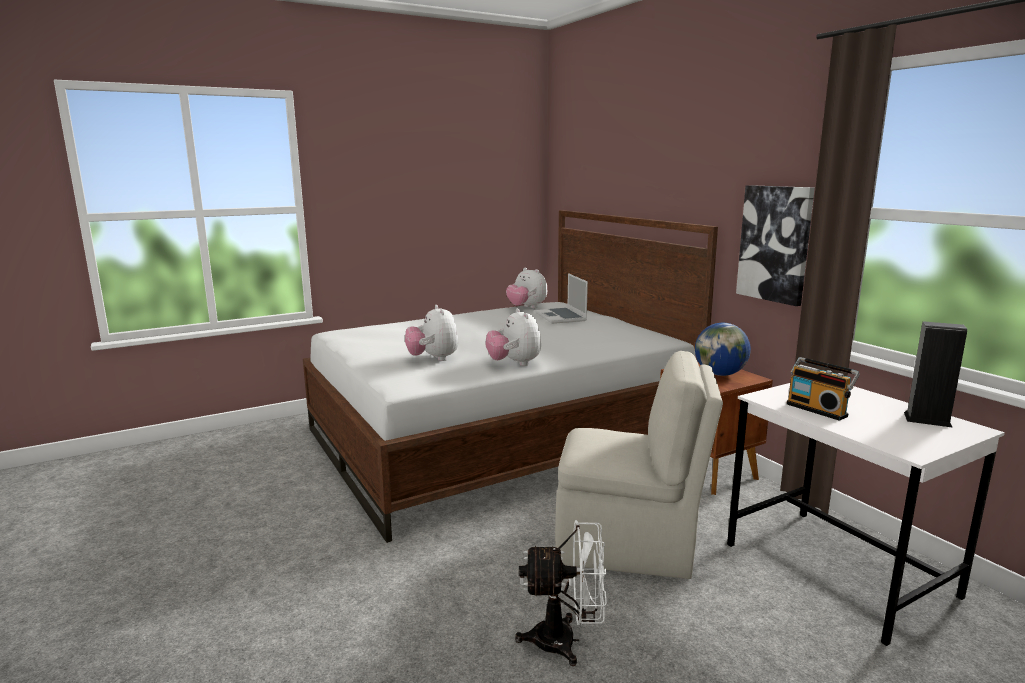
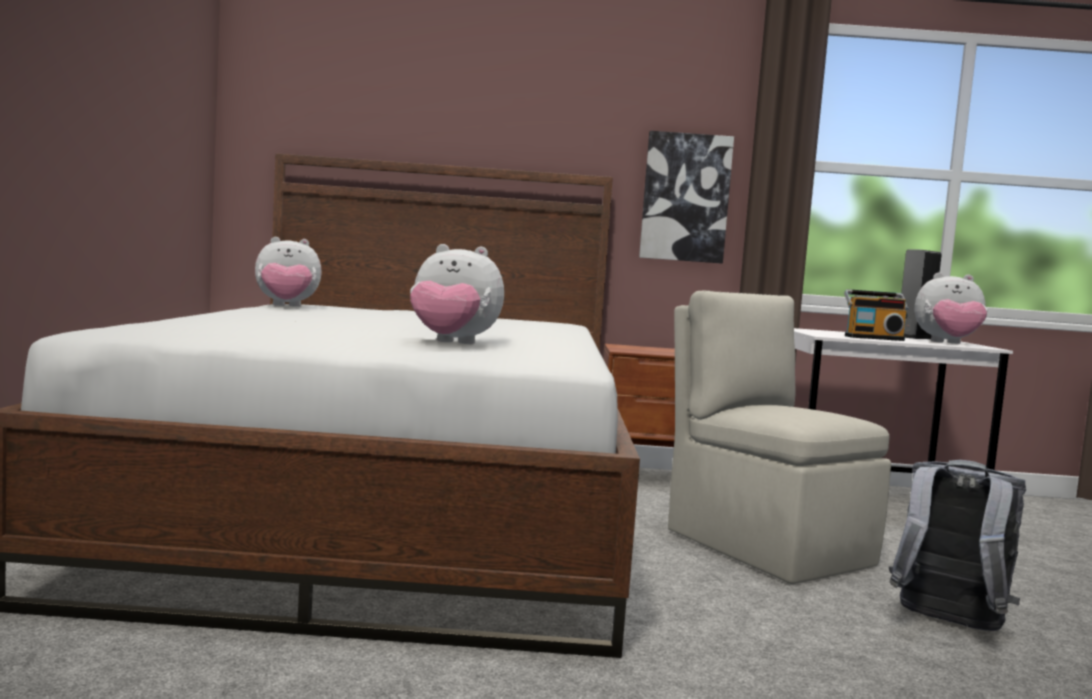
camera: 60 degrees left, 10 degrees down
plush toy [485,308,541,366] -> plush toy moved to [915,273,988,344]
white fan [515,520,607,666] -> grey backpack [889,460,1026,631]
laptop [535,273,588,324] -> none
beige chair [555,351,723,579] -> beige chair turned 75 degrees counterclockwise [668,291,891,584]
globe [695,323,751,376] -> none

